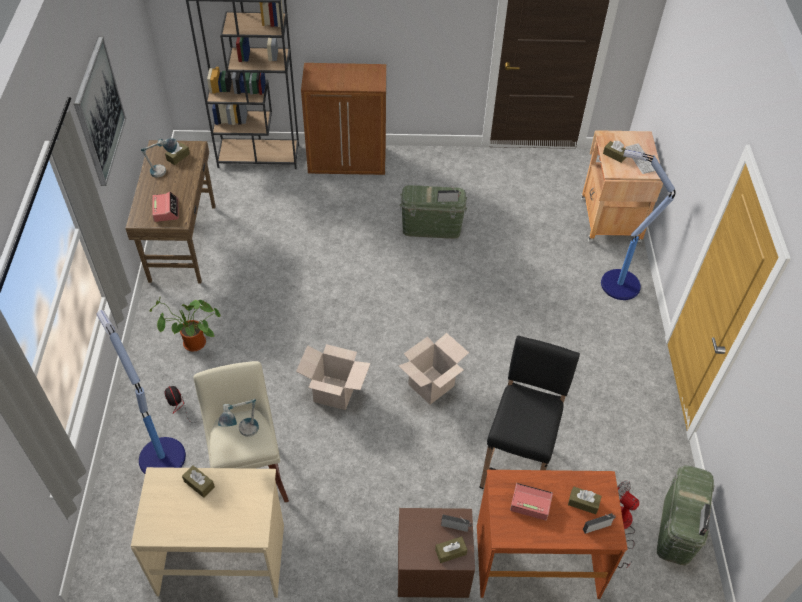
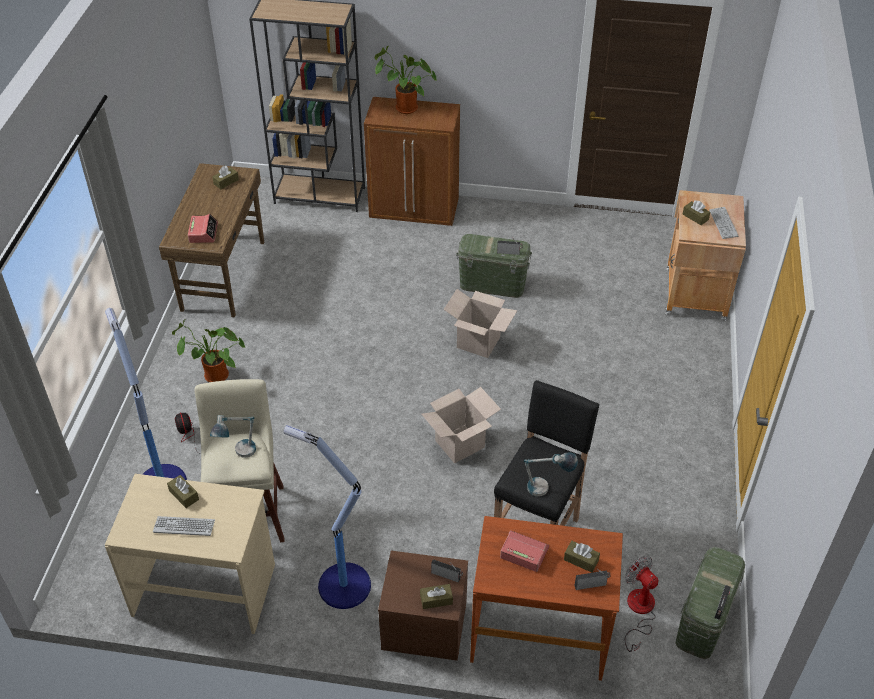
camera: 10 degrees right, 5 degrees down
picture [74,37,126,186] -> none
table lamp [141,138,177,178] -> table lamp moved to [524,452,578,496]
cardboard box [296,344,371,410] -> cardboard box moved to [443,289,517,358]
floor lamp [601,149,676,300] -> floor lamp moved to [283,425,371,609]
none -> keyboard [153,516,215,536]
none -> potted plant [375,46,437,114]

